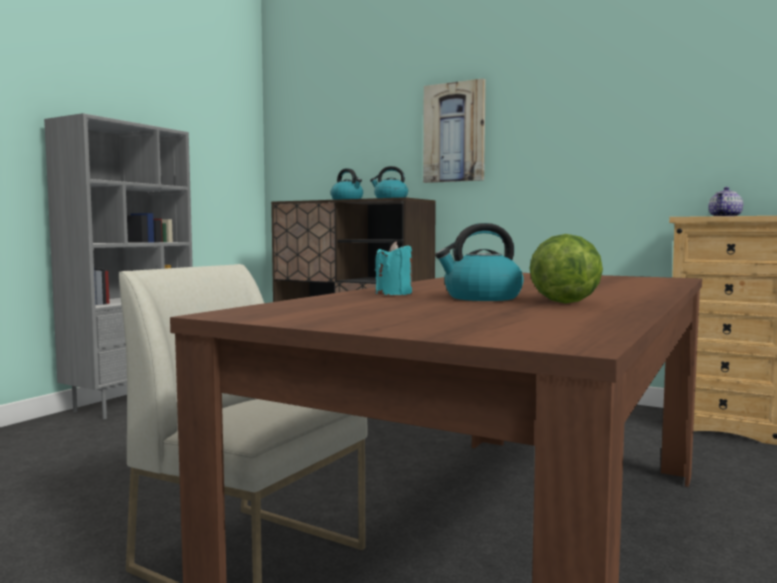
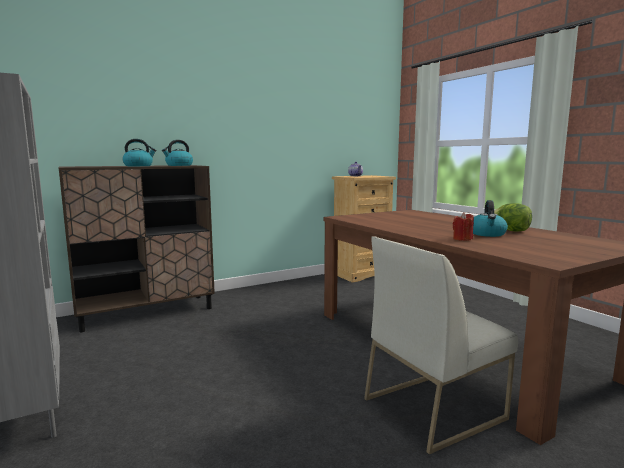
camera: 60 degrees left, 5 degrees up
turquoise candle [375,241,412,295] -> red candle [453,212,474,241]
picture [423,78,486,183] -> none

